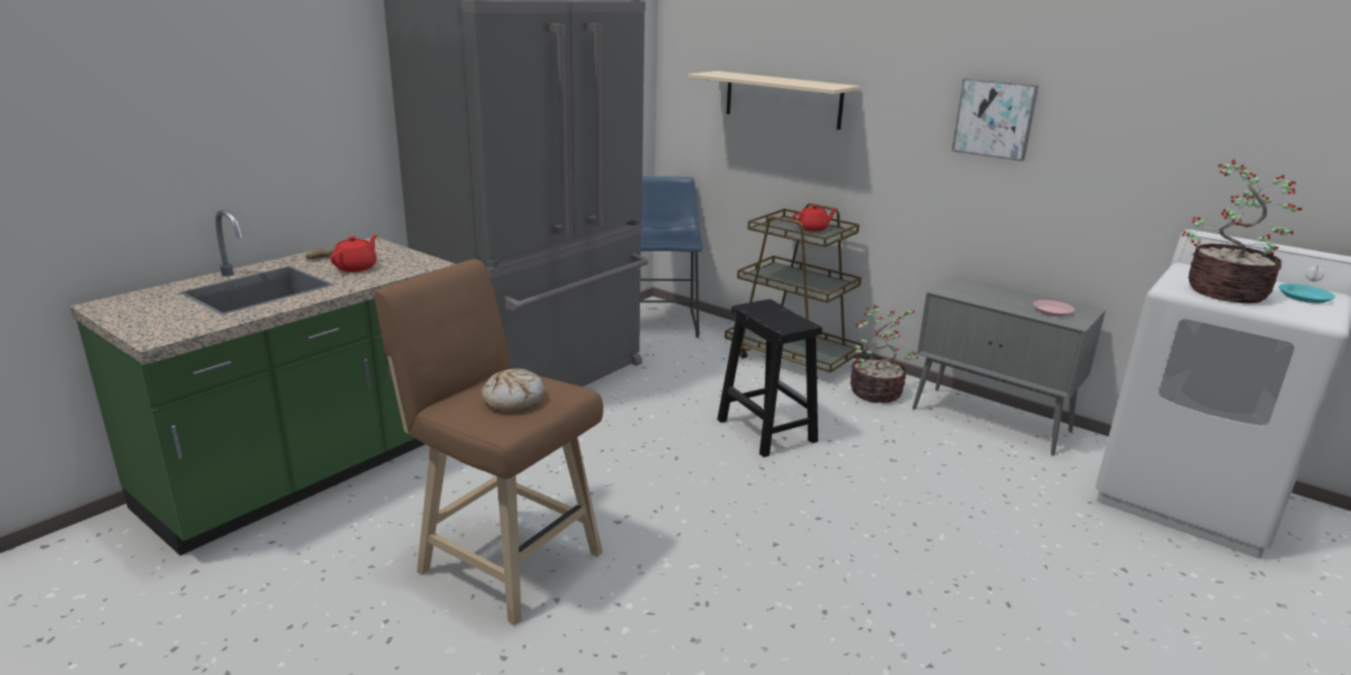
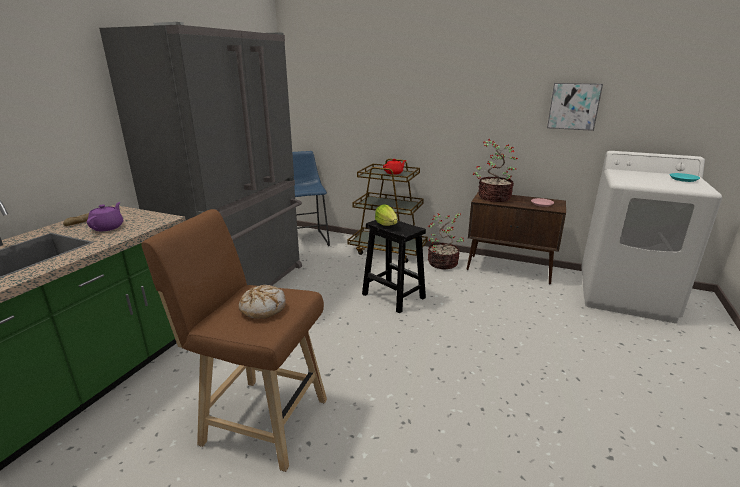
camera: 15 degrees left, 0 degrees up
red teapot [330,235,377,272] -> purple teapot [87,202,123,231]
beige shelf [688,71,860,130] -> none
grey cabinet [912,276,1106,456] -> brown cabinet [467,191,566,284]
picture [952,79,1039,161] -> picture moved to [547,83,603,131]
potted plant [1181,159,1302,304] -> potted plant moved to [473,139,518,202]
none -> lettuce [375,204,398,226]

